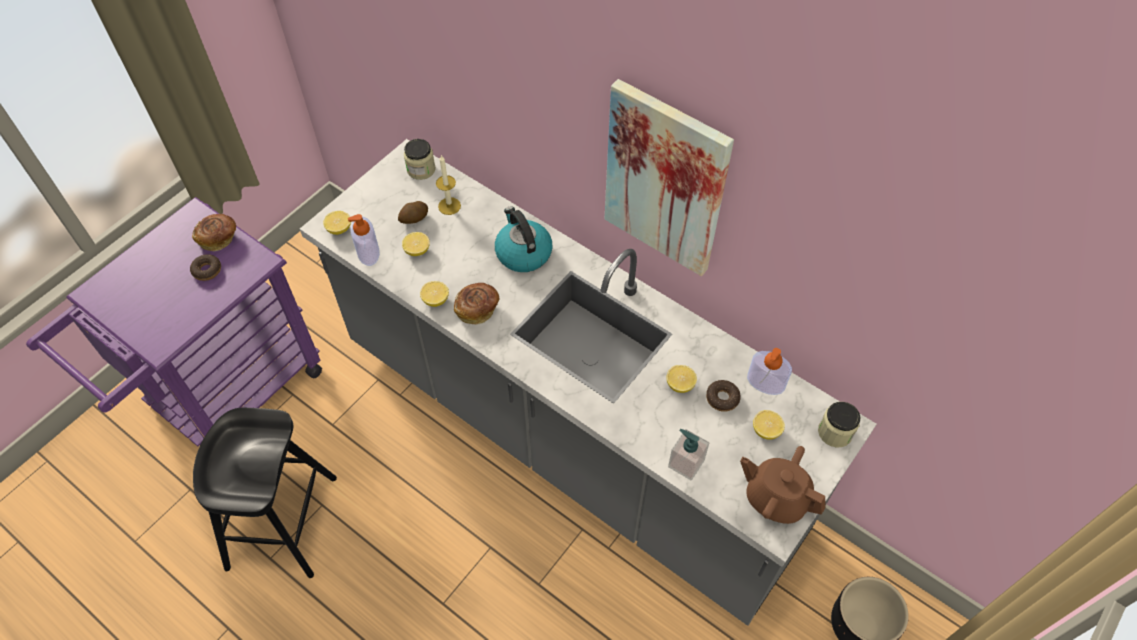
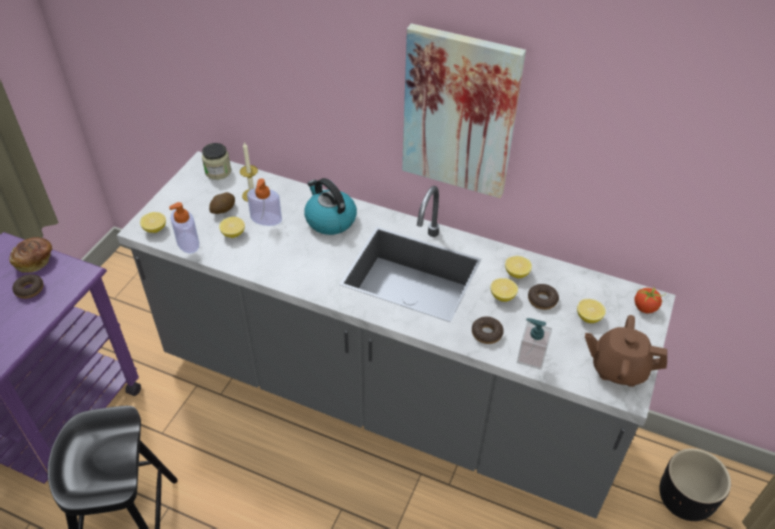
camera: 15 degrees left, 10 degrees down
lemon [420,281,449,307] -> lemon moved to [505,256,532,279]
bread [454,283,500,325] -> none
soap dispenser [747,348,792,395] -> soap dispenser moved to [247,179,282,226]
jar [818,402,861,448] -> tomato [634,285,666,313]
none -> donut [472,317,504,344]

